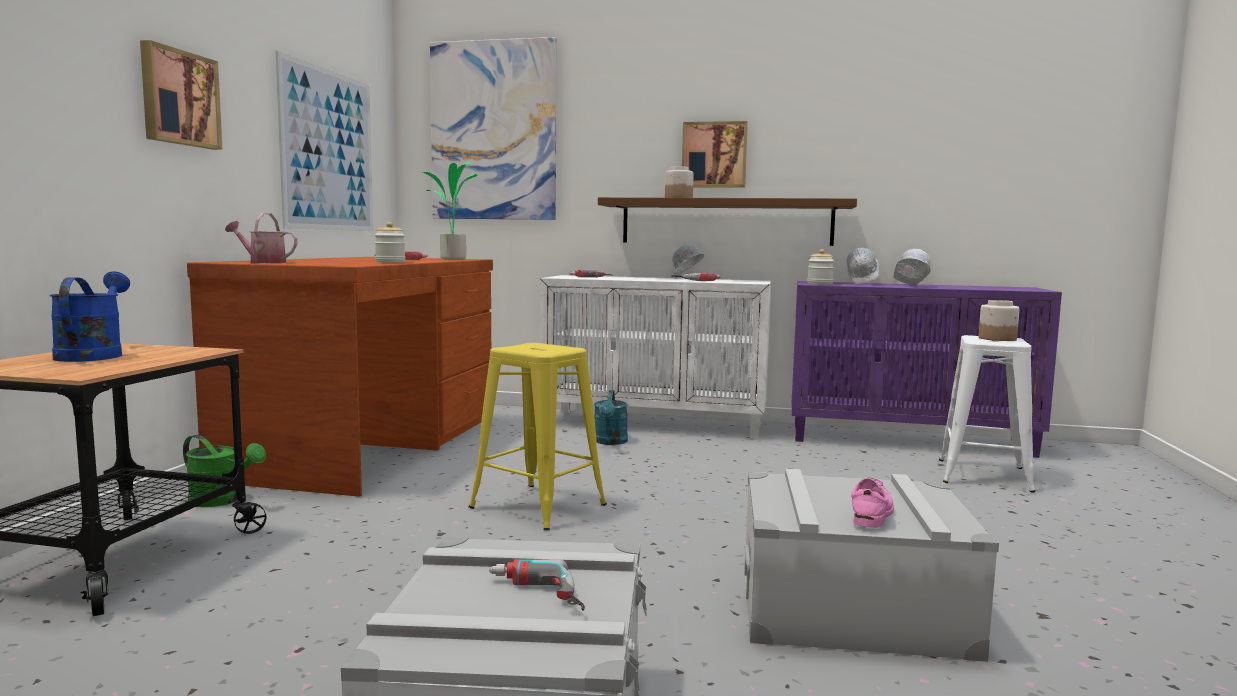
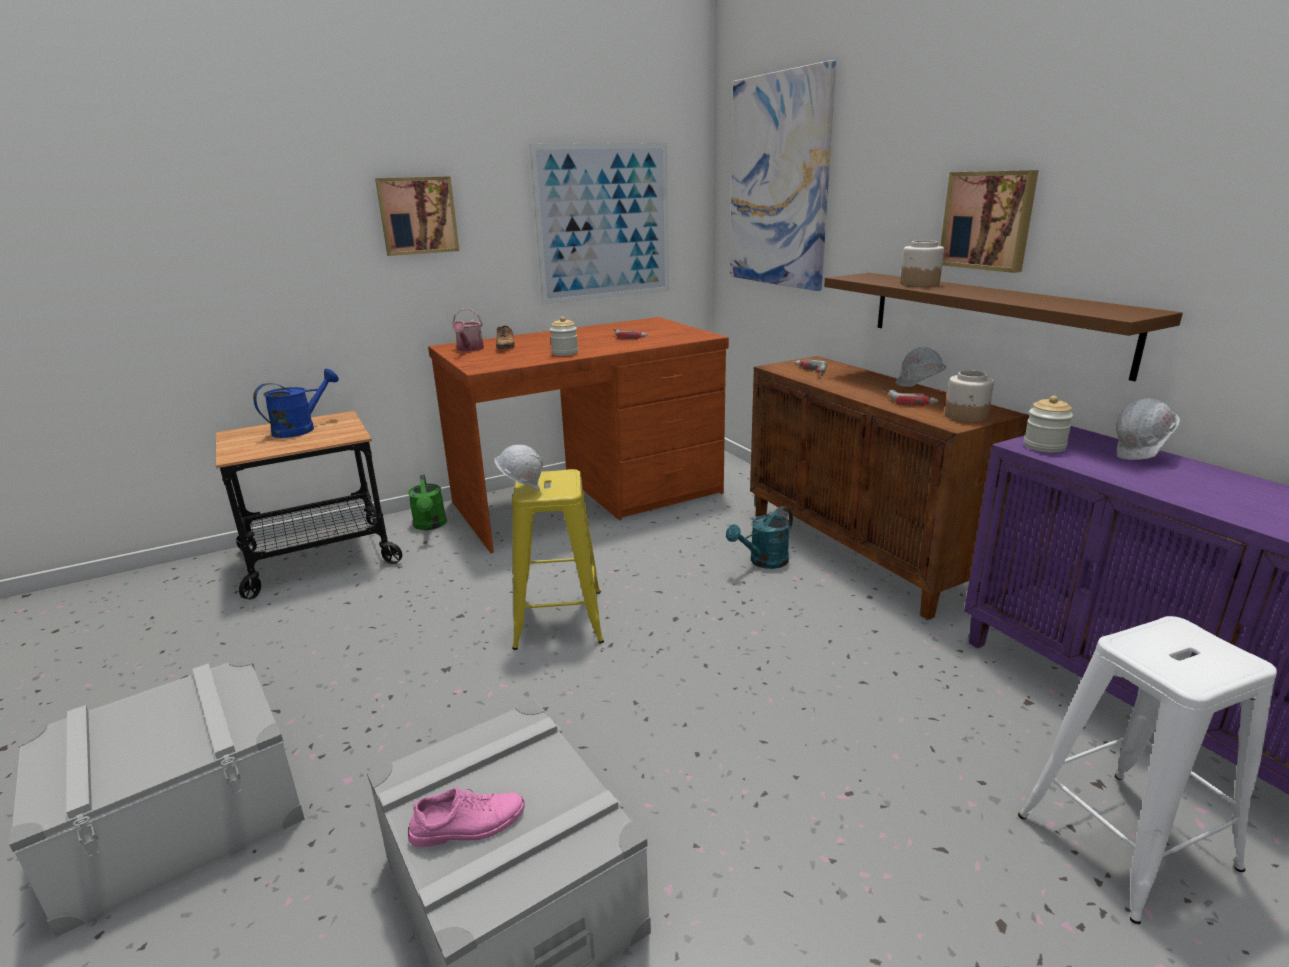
camera: 50 degrees right, 15 degrees up
watering can [225,212,298,263] -> watering can turned 150 degrees counterclockwise [452,308,484,352]
potted plant [421,162,477,259] -> none
power drill [489,559,585,611] -> none
white cabinet [540,275,771,439] -> brown cabinet [750,356,1029,620]
white hard hat [894,249,931,286] -> white hard hat moved to [494,445,543,492]
jar [979,300,1020,341] -> jar moved to [945,370,994,423]
none -> shoe [496,326,515,349]

